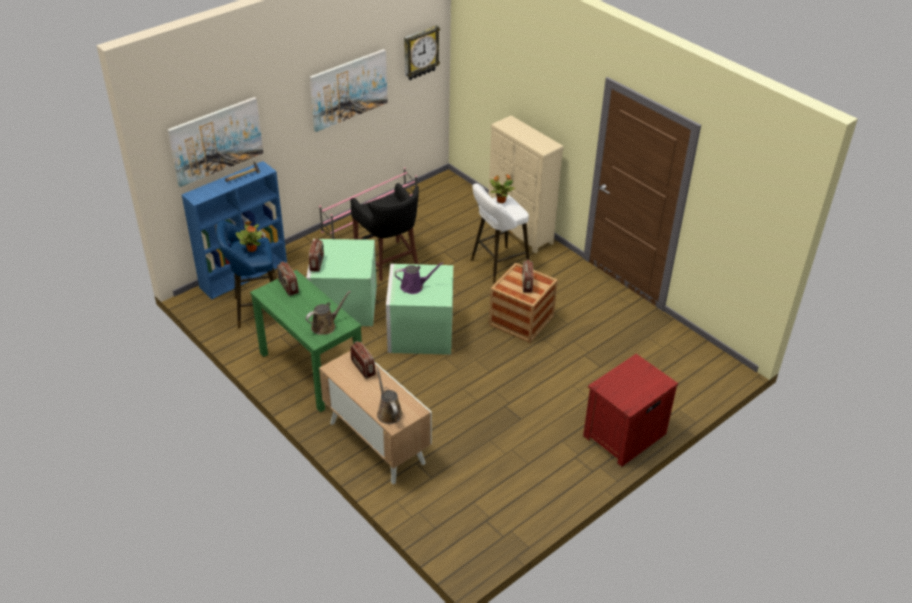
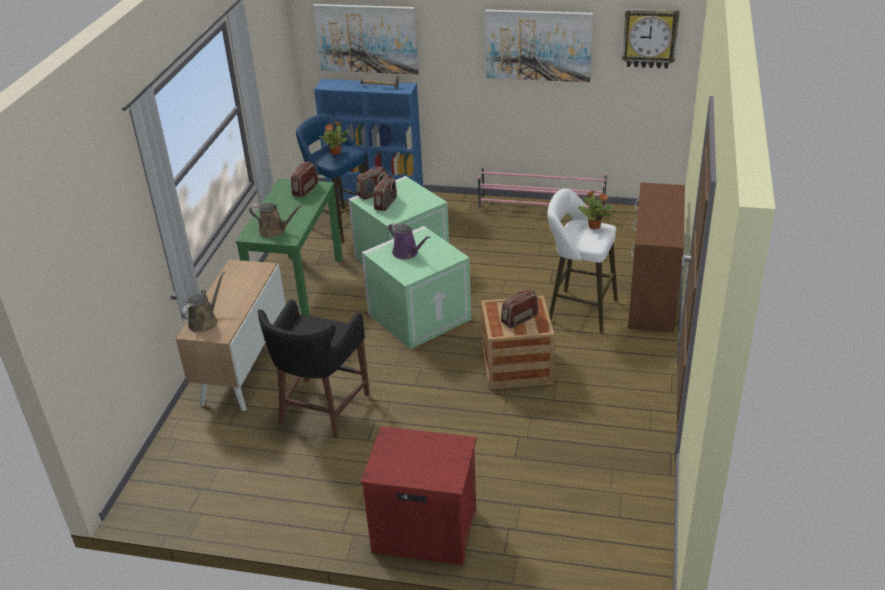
camera: 55 degrees right, 5 degrees down
black stool [351,183,419,281] -> black stool moved to [258,300,370,438]
radio [351,341,376,379] -> radio moved to [373,175,397,211]
beige dresser [489,116,564,254] -> brown desk [628,182,685,333]

